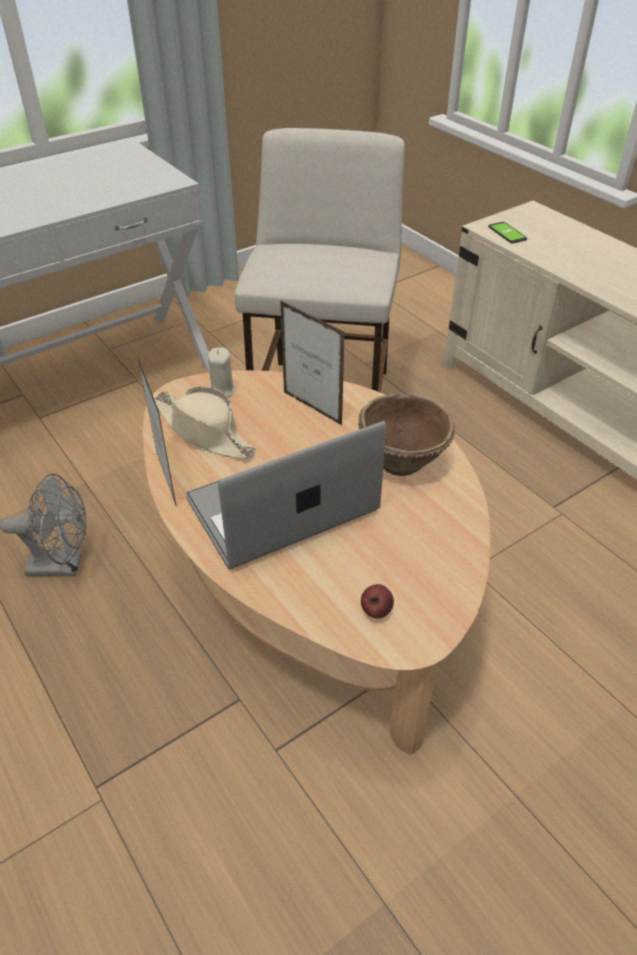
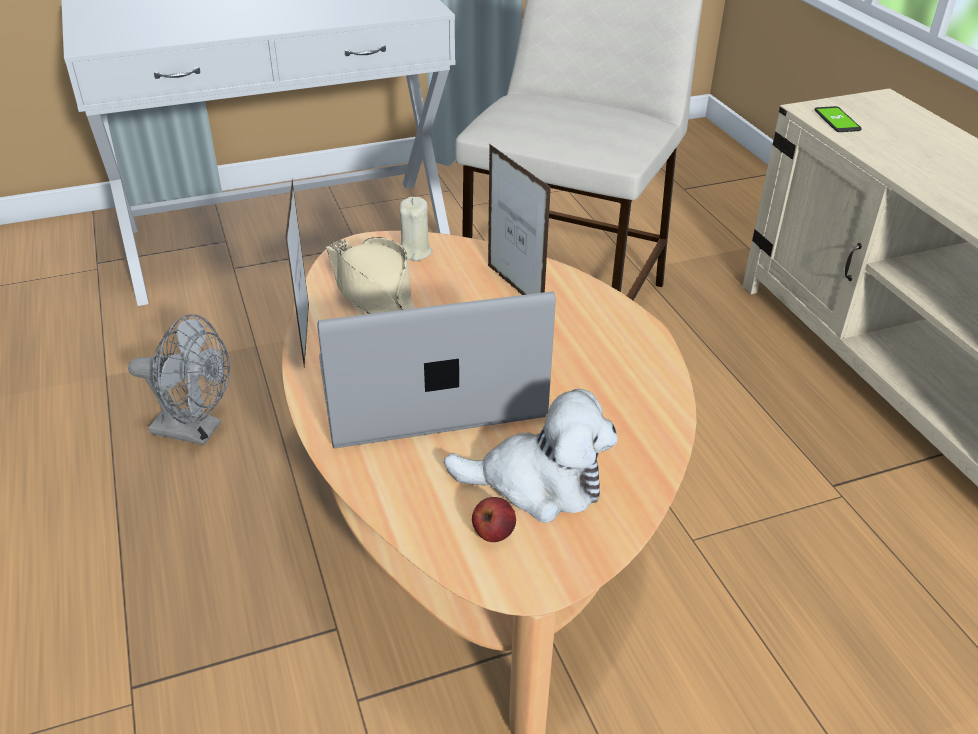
camera: 15 degrees right, 5 degrees down
brown bowl [358,393,455,476] -> none
none -> plush toy [444,389,618,522]

